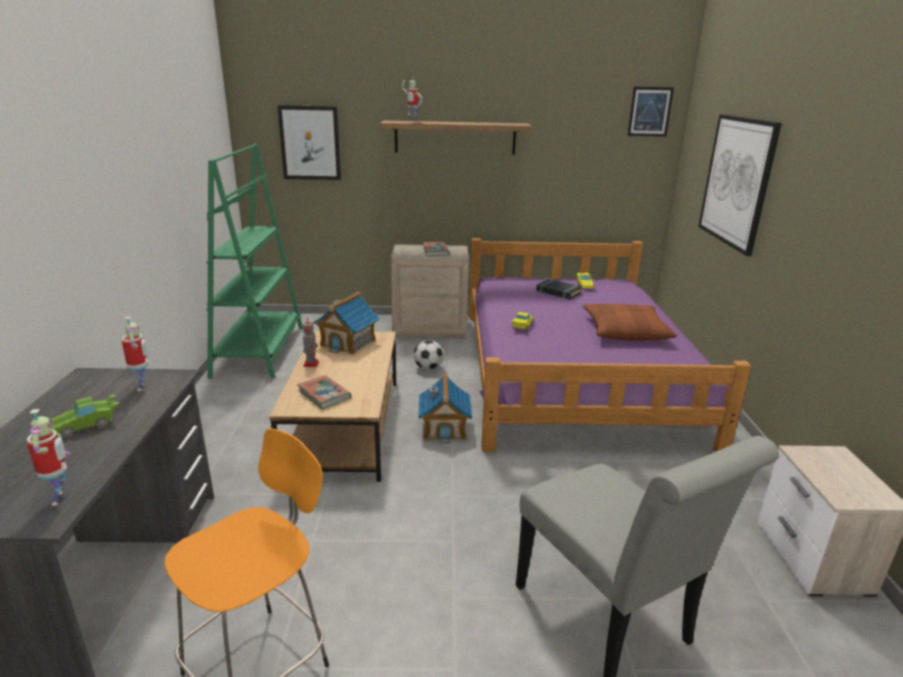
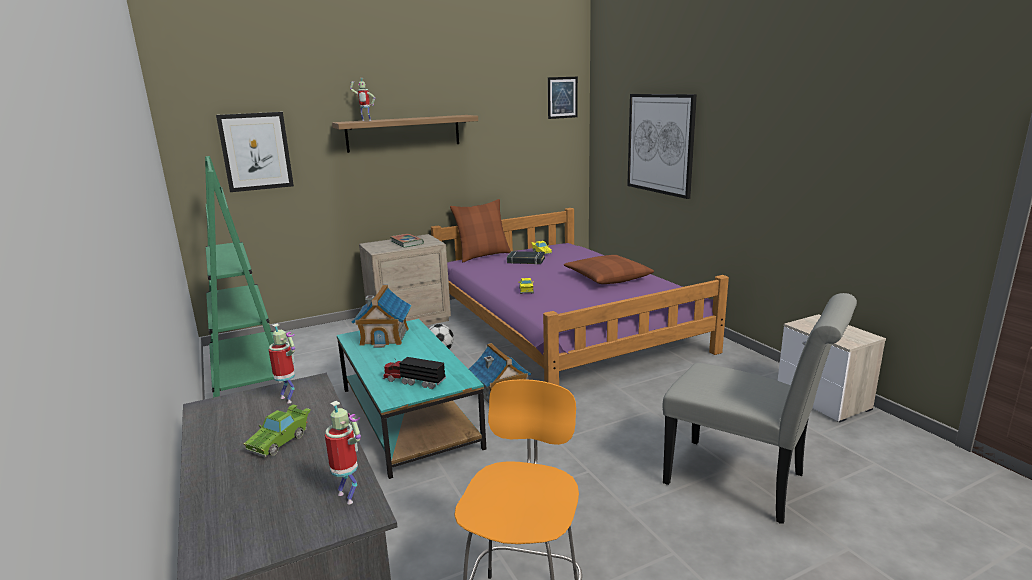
camera: 25 degrees left, 5 degrees down
brown coffee table [269,331,396,482] -> turquoise coffee table [337,319,486,479]
book [297,375,351,409] -> toy truck [383,357,446,389]
toy robot [303,317,319,367] -> none
none -> brown pillow [450,199,511,262]

